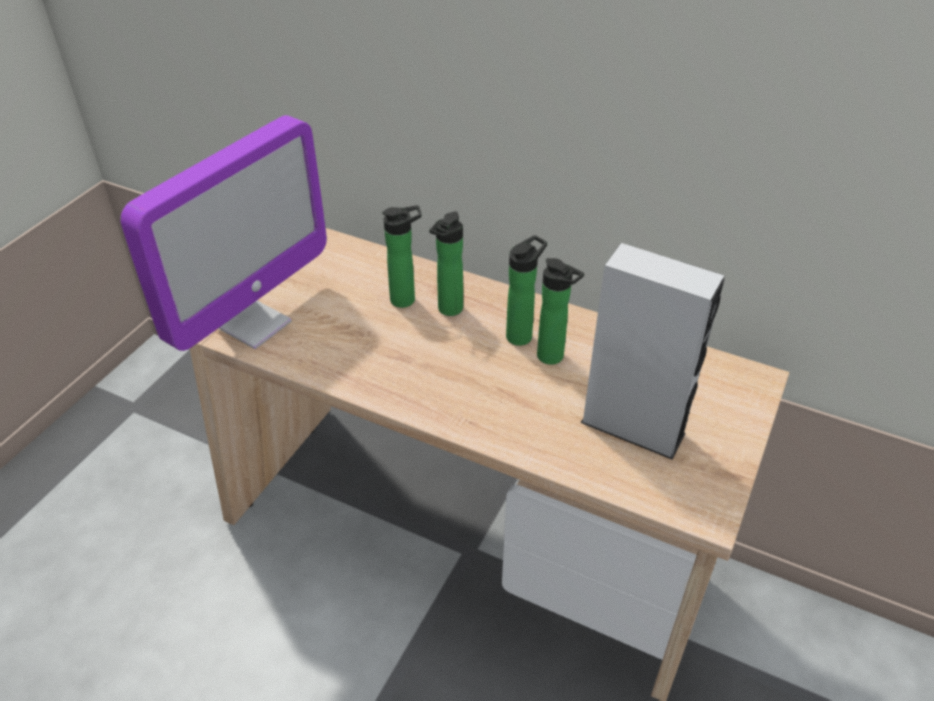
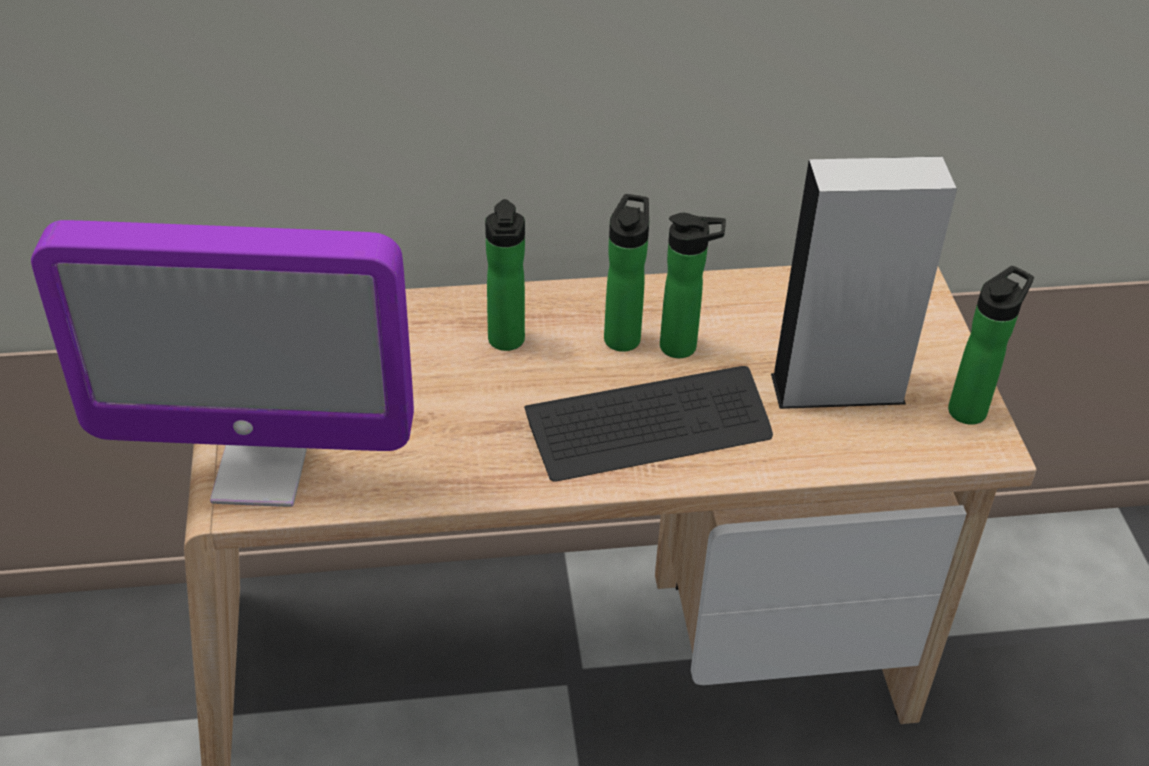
camera: 35 degrees left, 0 degrees up
monitor [120,115,327,351] -> monitor turned 90 degrees clockwise [31,220,414,507]
bottle [382,205,422,308] -> bottle moved to [948,266,1034,425]
none -> keyboard [524,366,773,482]

